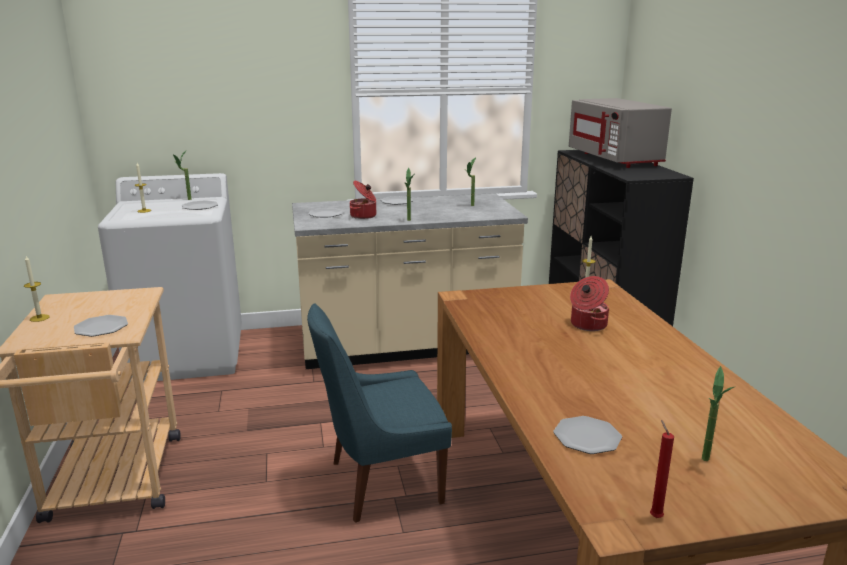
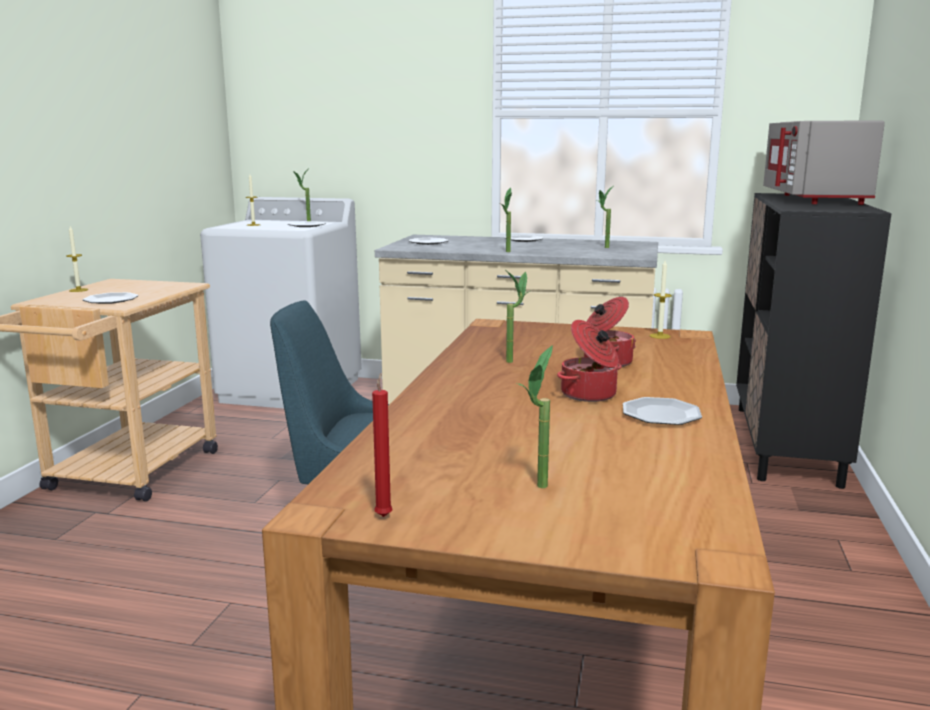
camera: 25 degrees right, 5 degrees down
cooking pot [350,181,376,219] -> cooking pot moved to [557,320,622,402]
plate [553,416,622,454] -> plate moved to [623,397,702,425]
none -> potted plant [506,271,530,363]

